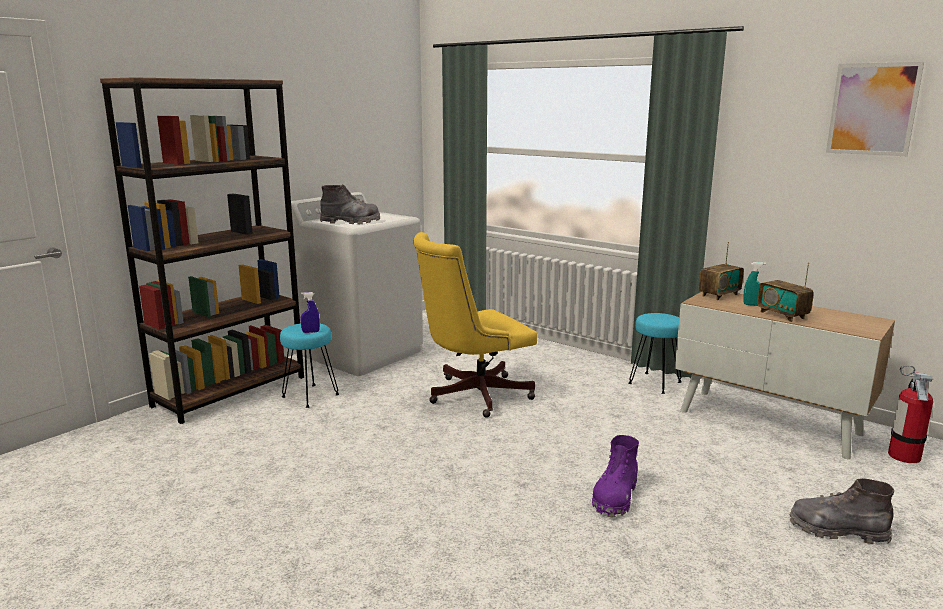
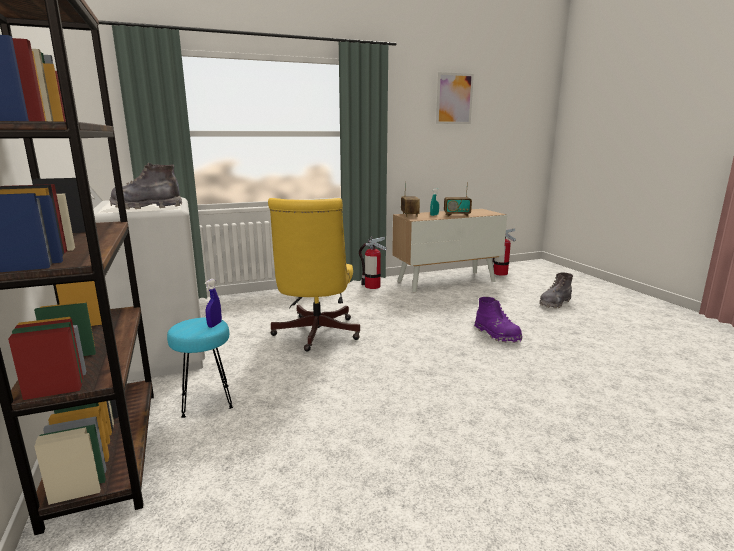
camera: 60 degrees left, 0 degrees up
grey boot [320,184,380,225] -> grey boot turned 120 degrees counterclockwise [109,163,182,209]
turquoise stool [629,313,681,394] -> fire extinguisher [359,236,387,289]

